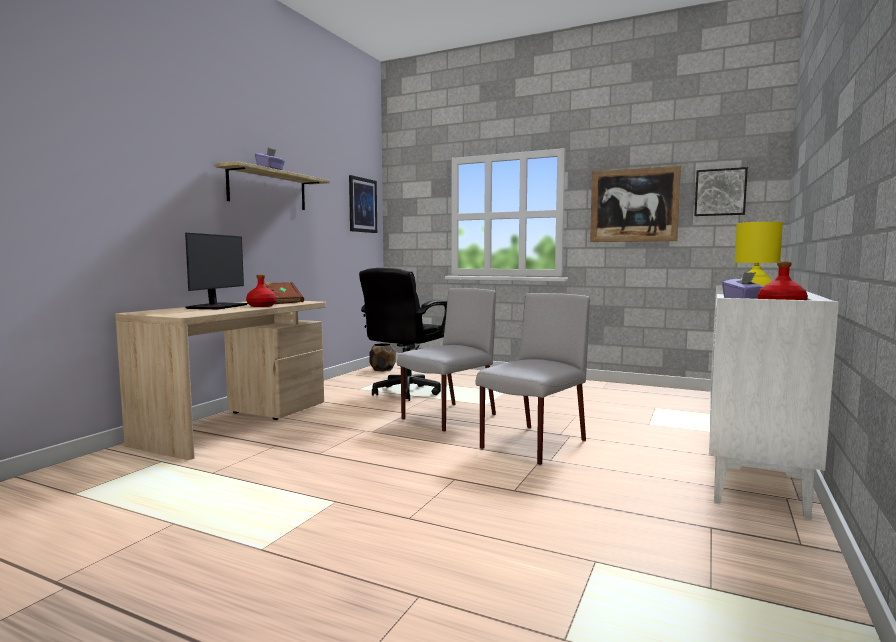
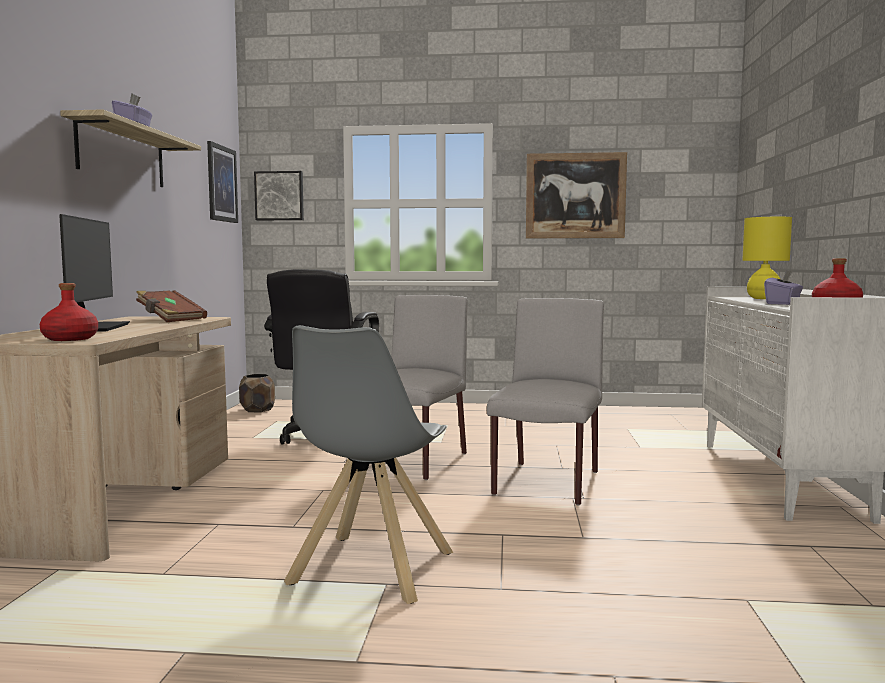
camera: 20 degrees left, 0 degrees up
red bottle [246,275,277,307] -> red bottle moved to [39,283,98,341]
picture [694,167,748,216] -> picture moved to [254,171,304,220]
none -> grey chair [284,325,453,604]

